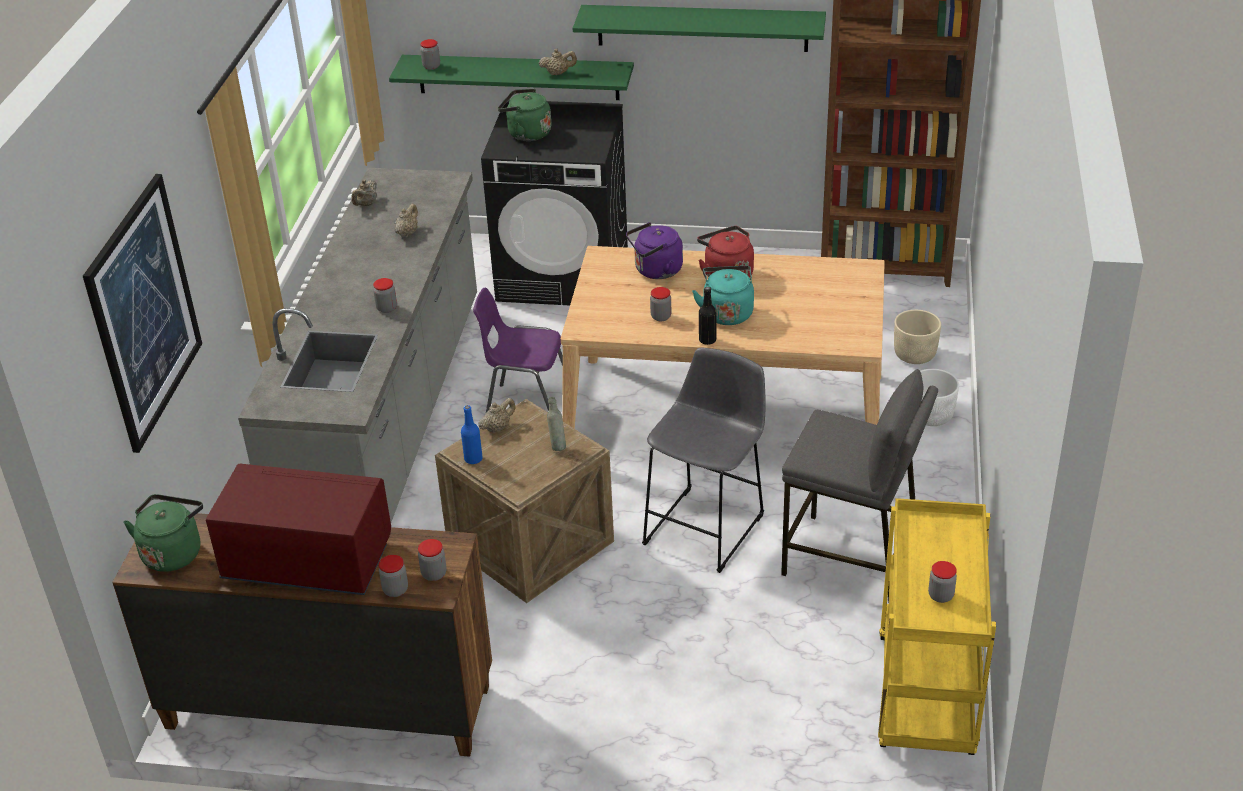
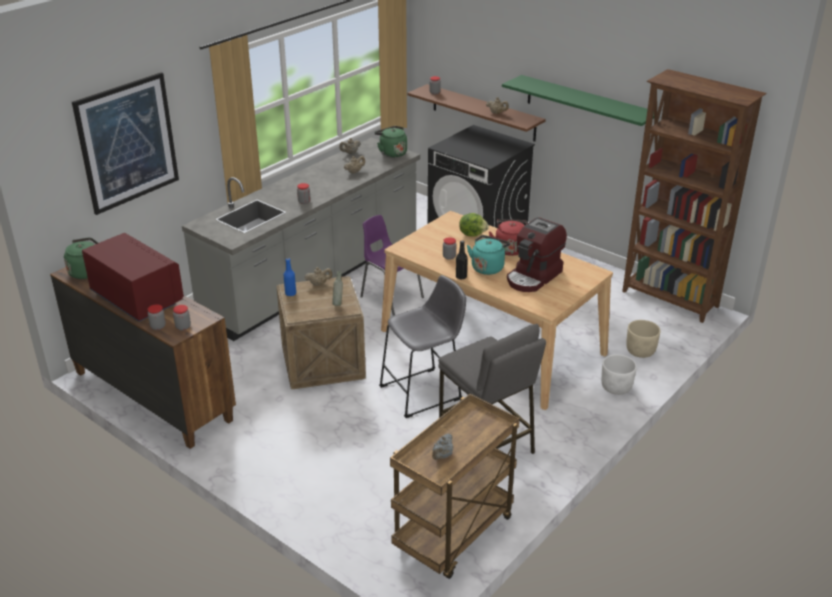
camera: 30 degrees right, 5 degrees down
green shelf [389,55,634,100] -> brown shelf [407,84,546,142]
green kettle [498,89,552,141] -> green kettle moved to [374,126,407,158]
purple kettle [626,222,683,279] -> lettuce [459,213,489,237]
yellow cart [878,498,996,755] -> brown cart [390,394,520,579]
jar [928,561,957,603] -> grey teapot [432,434,453,460]
none -> coffee machine [507,217,567,292]

